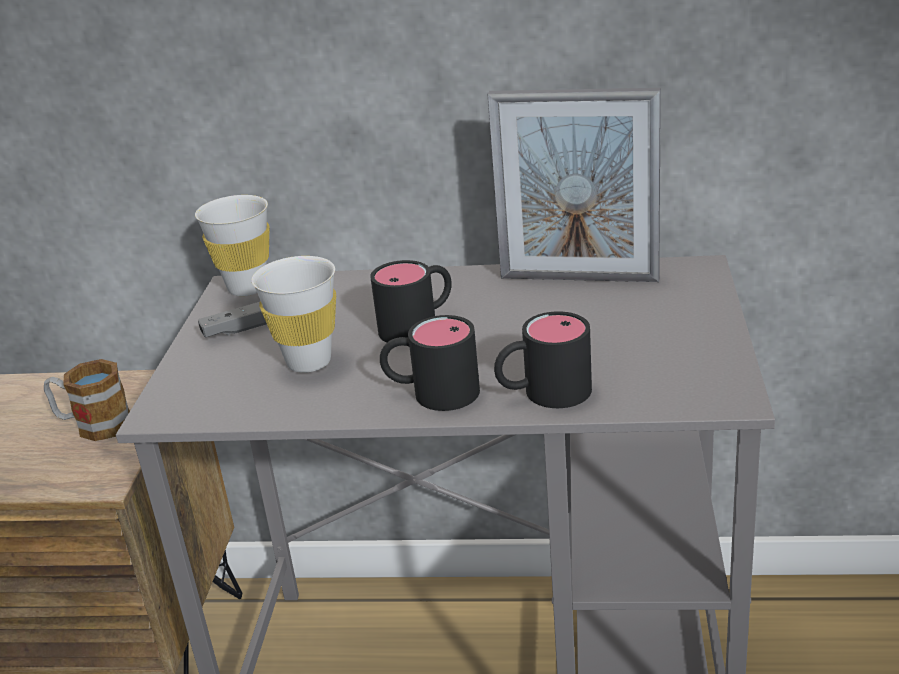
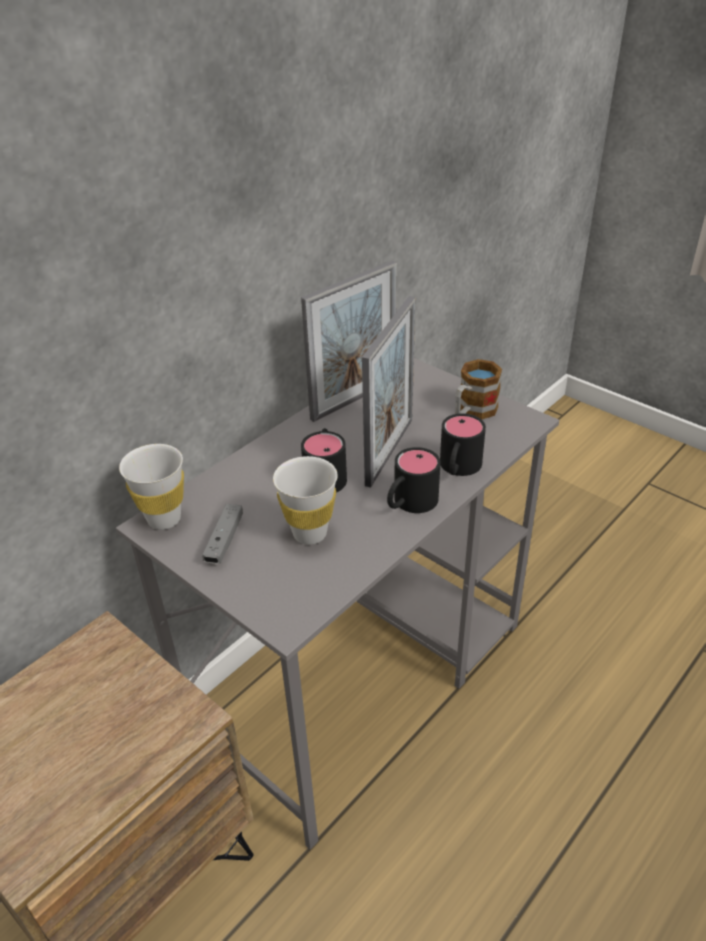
camera: 55 degrees left, 10 degrees up
mug [44,359,130,441] -> mug moved to [455,359,502,420]
none -> picture frame [362,296,415,488]

